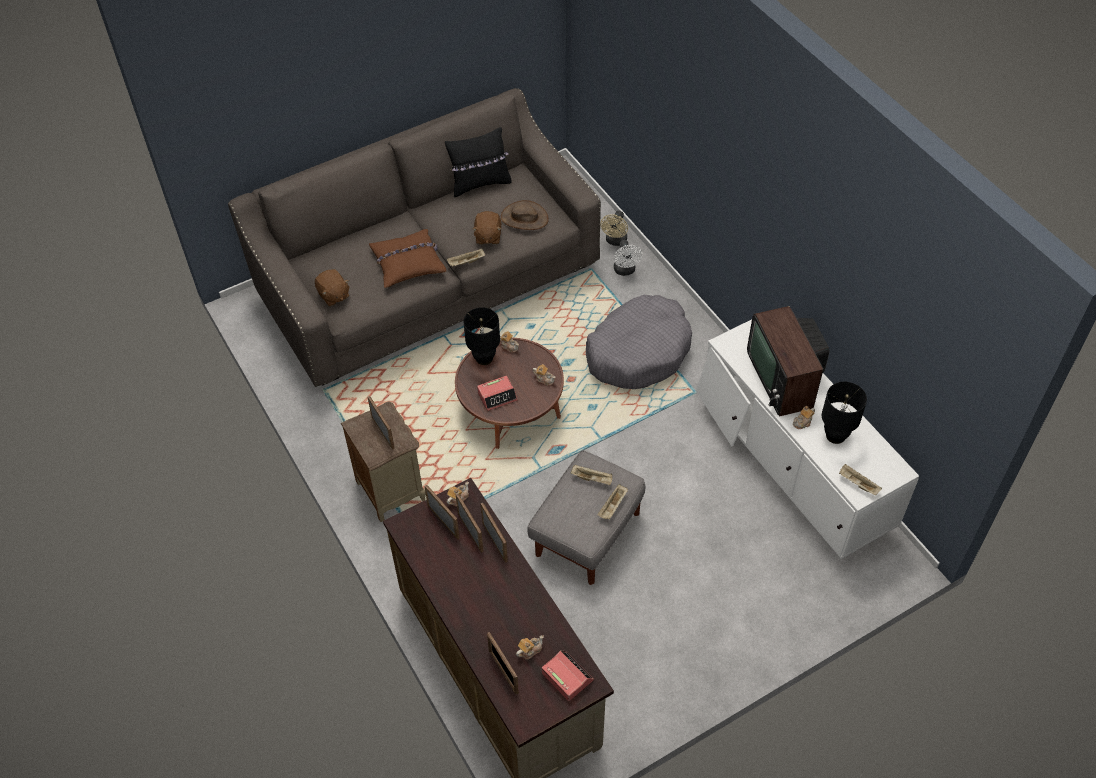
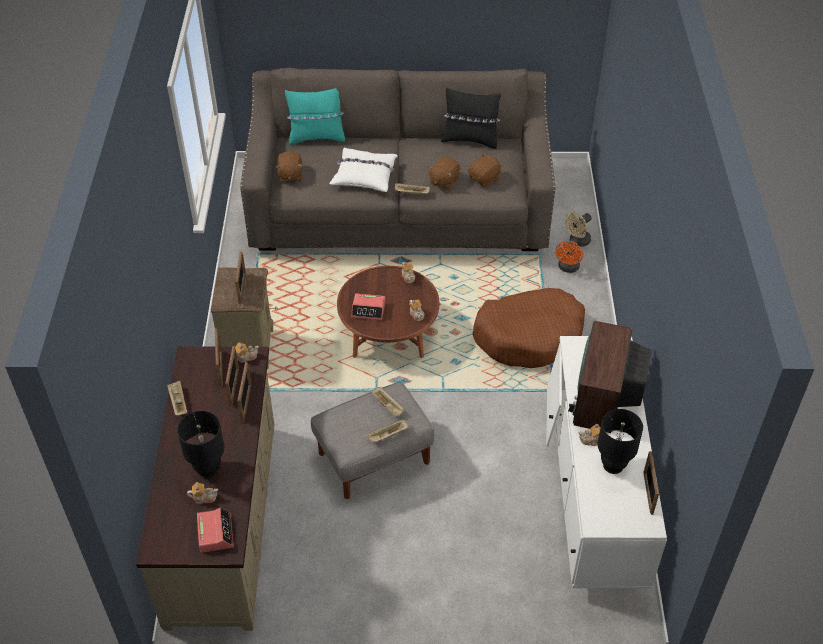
camera: 30 degrees right, 5 degrees down
brown pillow [369,229,446,288] -> white pillow [329,148,398,192]
black table lamp [464,307,500,365] -> black table lamp moved to [177,411,224,478]
picture frame [487,632,519,695] -> picture frame moved to [643,451,659,515]
brown hat [501,200,549,230] -> brown plush toy [468,153,502,187]
grey dog bed [586,295,692,389] -> brown dog bed [473,288,585,368]
white fan [614,240,642,276] -> orange fan [555,238,583,273]
beige tray [839,464,882,495] -> beige tray moved to [167,381,187,415]
none -> turquoise pillow [285,88,345,145]

